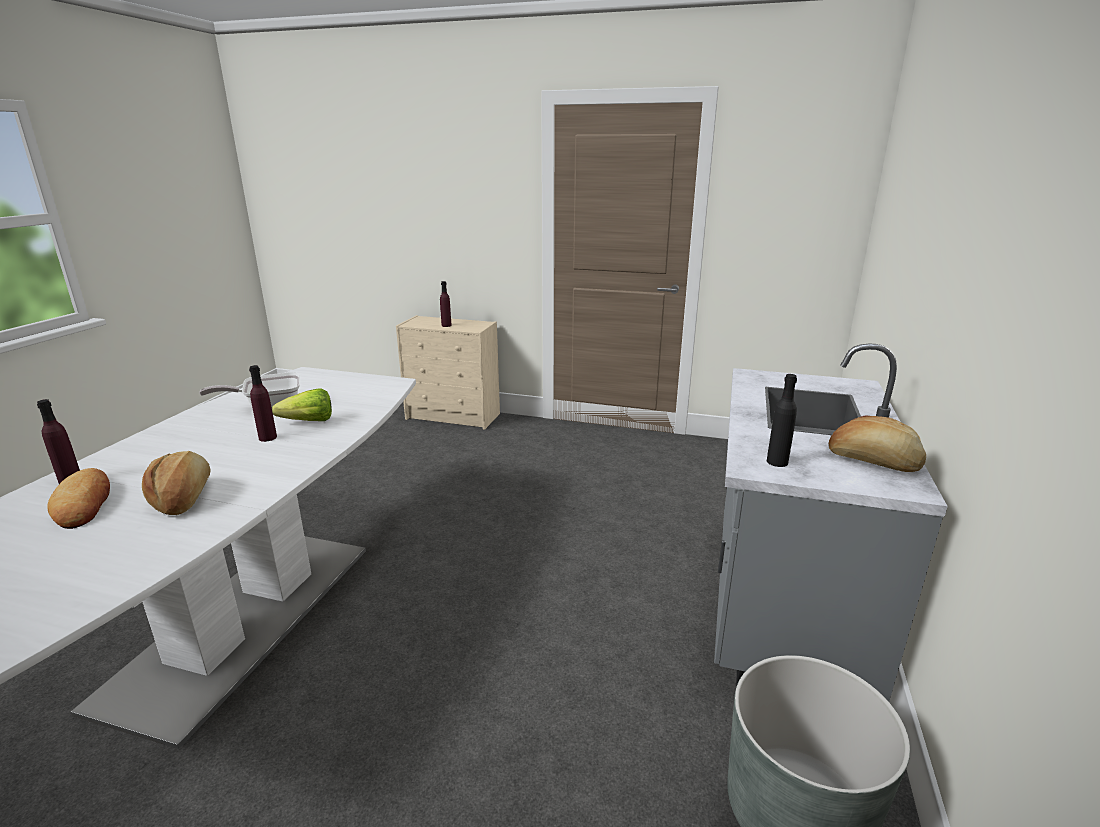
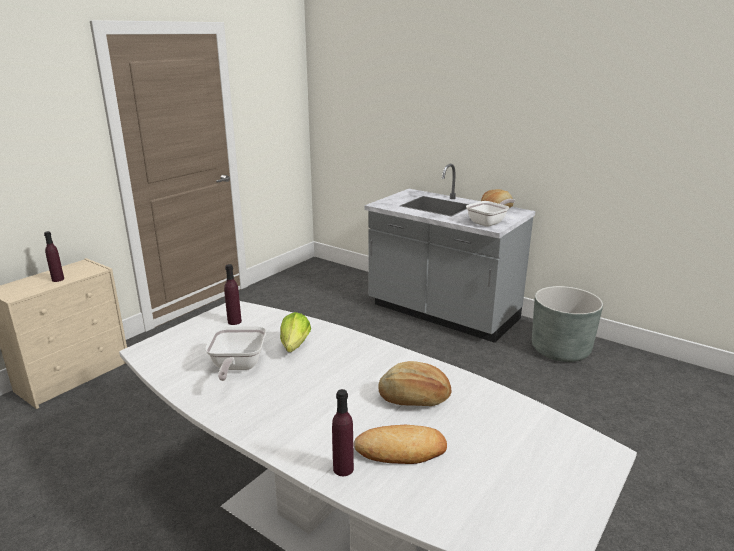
camera: 70 degrees left, 0 degrees up
purple bottle [249,365,277,442] -> purple bottle moved to [224,264,242,325]
black bottle [767,374,797,467] -> frying pan [466,199,515,227]

